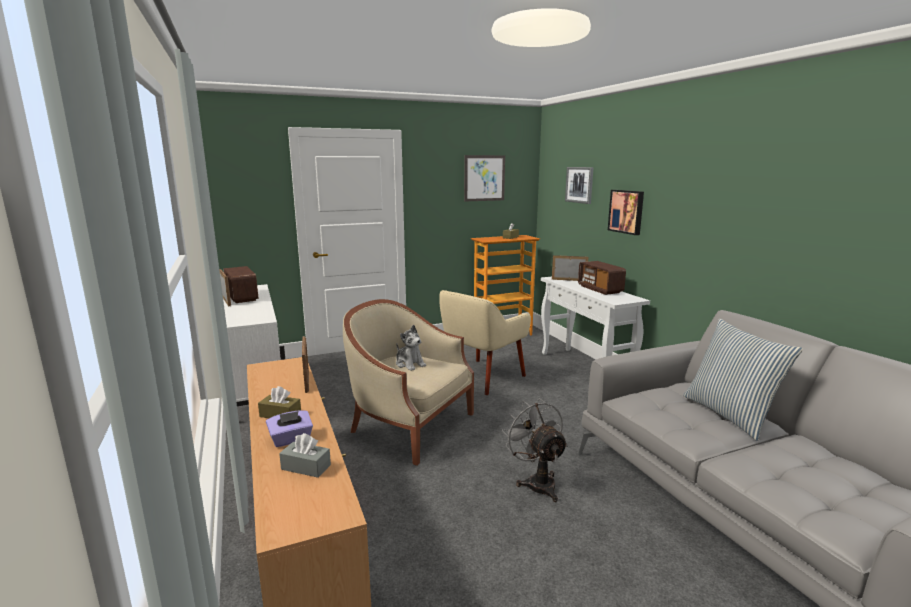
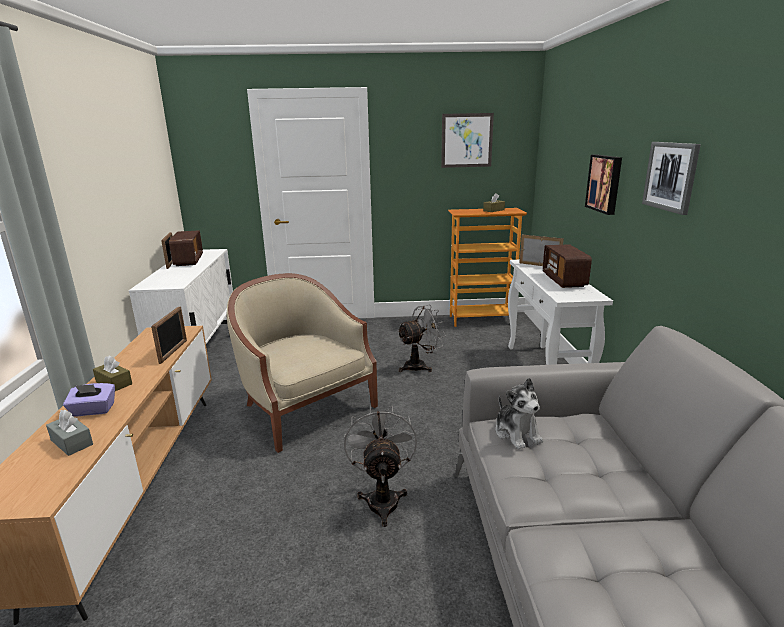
camera: 20 degrees right, 5 degrees up
plush toy [396,325,426,371] -> plush toy moved to [495,378,543,450]
beige armchair [439,290,531,395] -> grey fan [397,305,446,372]
picture [565,167,593,204] -> picture moved to [642,142,701,215]
pillow [683,319,803,441] -> none

